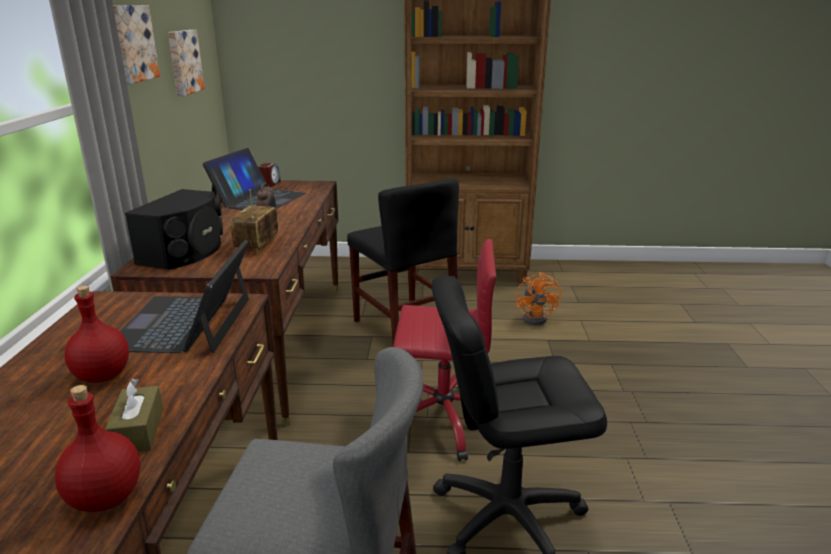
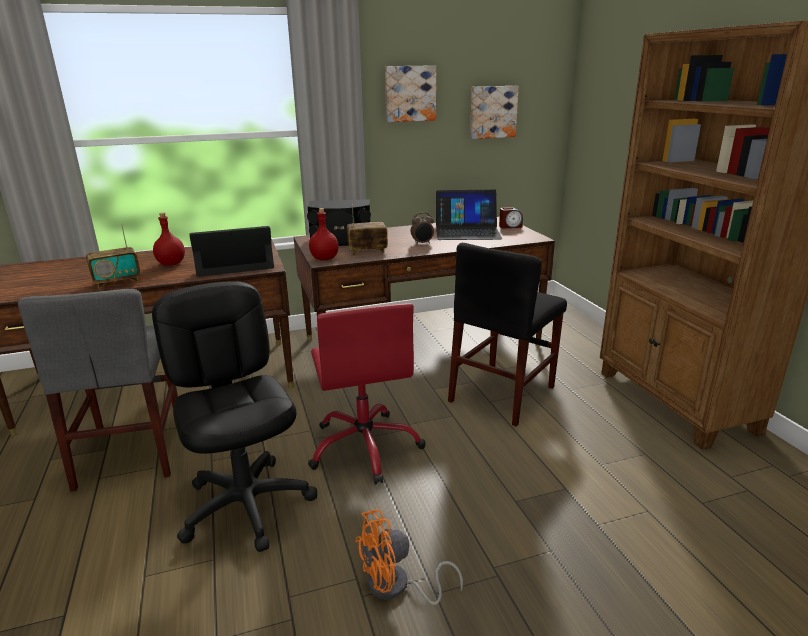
camera: 70 degrees right, 0 degrees up
red bottle [55,385,140,512] -> red bottle moved to [309,208,339,261]
brown tissue box [105,379,163,452] -> radio [86,223,141,288]
orange fan [516,272,561,325] -> orange fan moved to [355,509,463,605]

